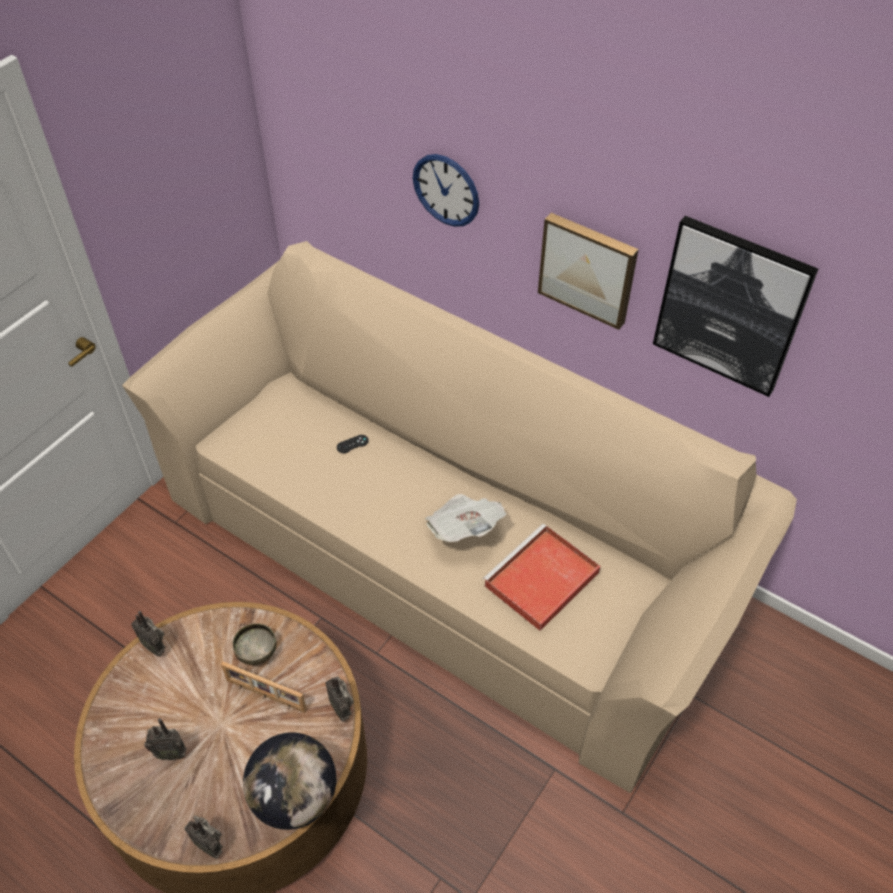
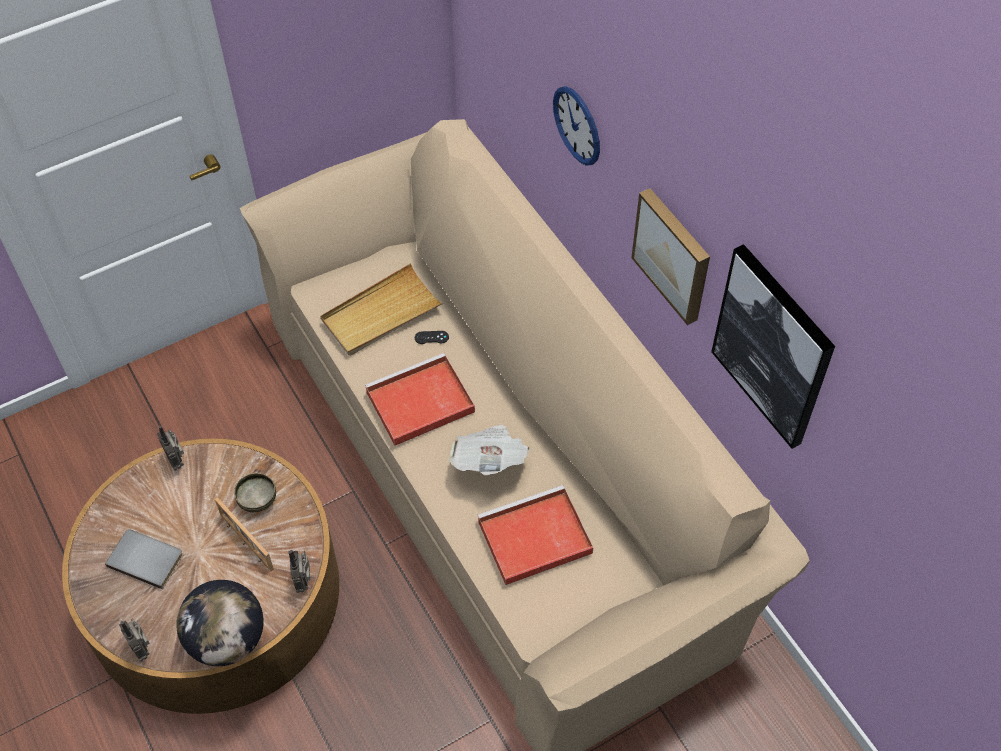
camera: 25 degrees right, 5 degrees up
radio [144,718,186,760] -> grey book [105,529,183,589]
none -> beige tray [320,263,444,356]
none -> red tray [365,353,475,446]

